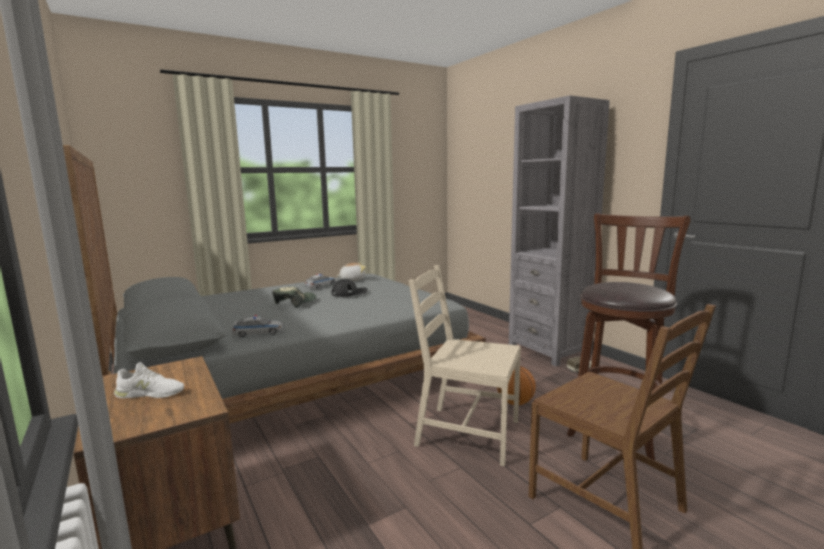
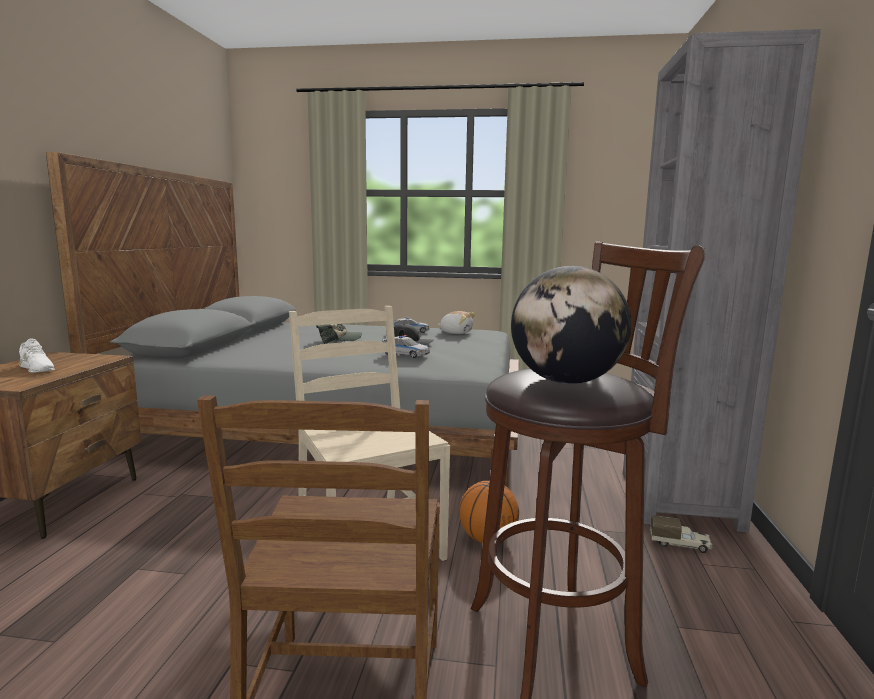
camera: 40 degrees right, 0 degrees up
toy car [232,315,283,337] -> toy car moved to [382,335,430,358]
none -> globe [511,266,631,384]

